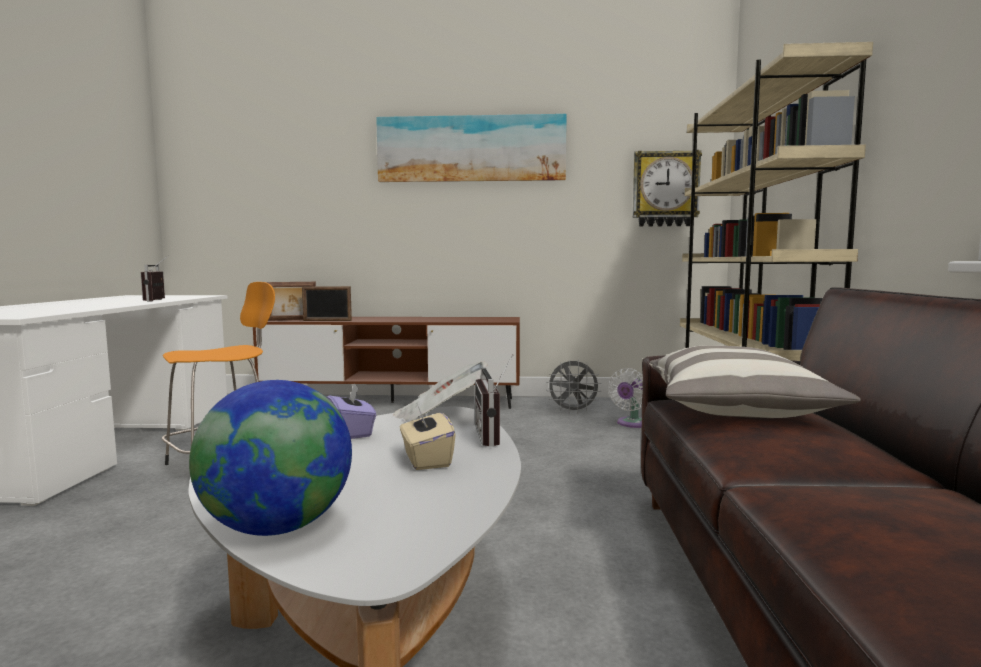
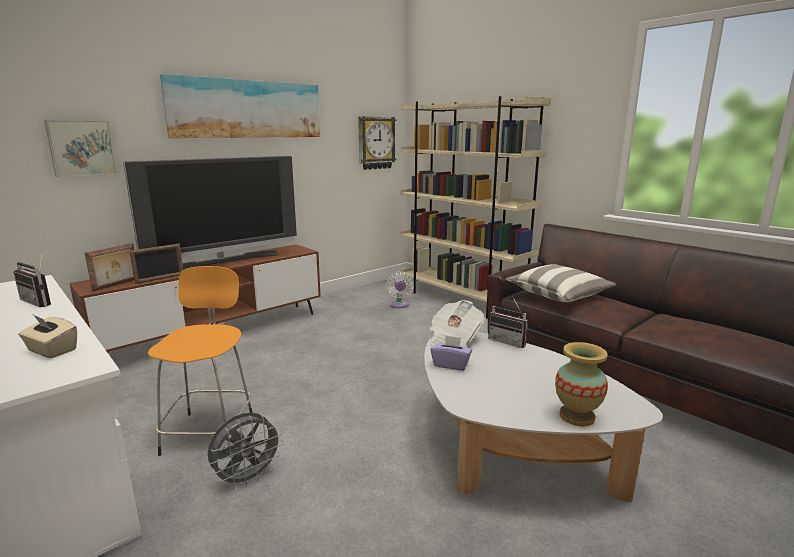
camera: 45 degrees left, 10 degrees up
globe [189,380,352,536] -> vase [555,342,608,426]
beige tissue box [400,404,456,470] -> beige tissue box moved to [18,315,77,358]
grey fan [546,359,601,414] -> grey fan moved to [208,413,284,489]
none -> picture [44,120,117,177]
none -> television [123,156,297,270]

